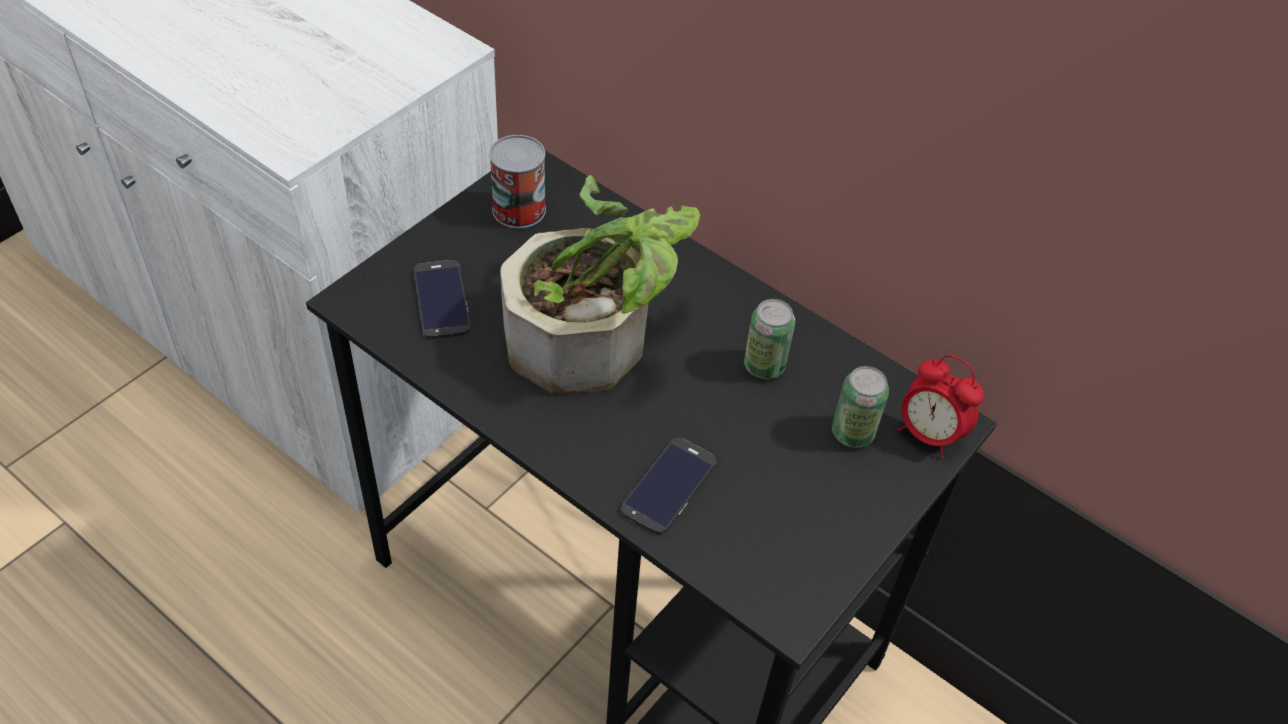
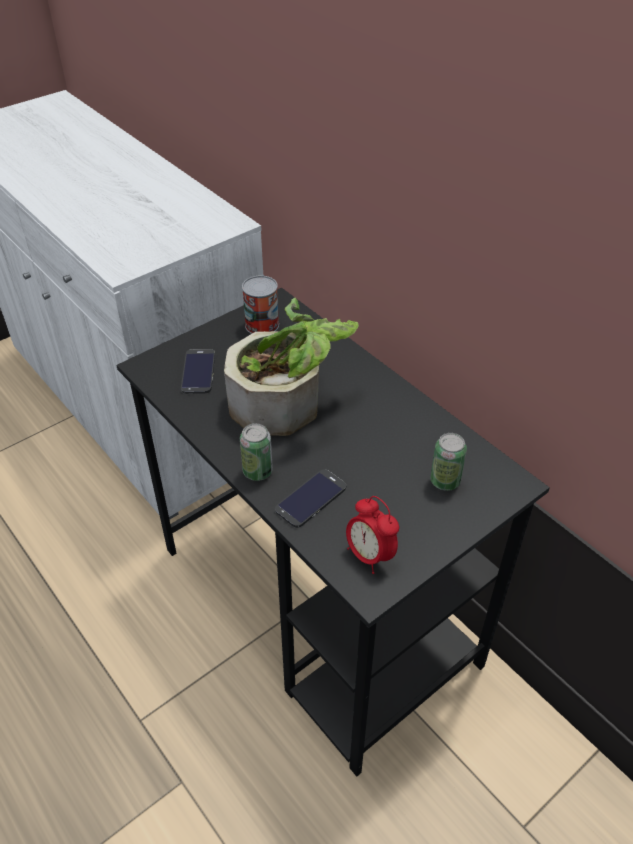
camera: 15 degrees right, 5 degrees down
can [744,299,795,379] -> can moved to [240,423,273,481]
alarm clock [898,355,984,459] -> alarm clock moved to [346,496,399,574]

